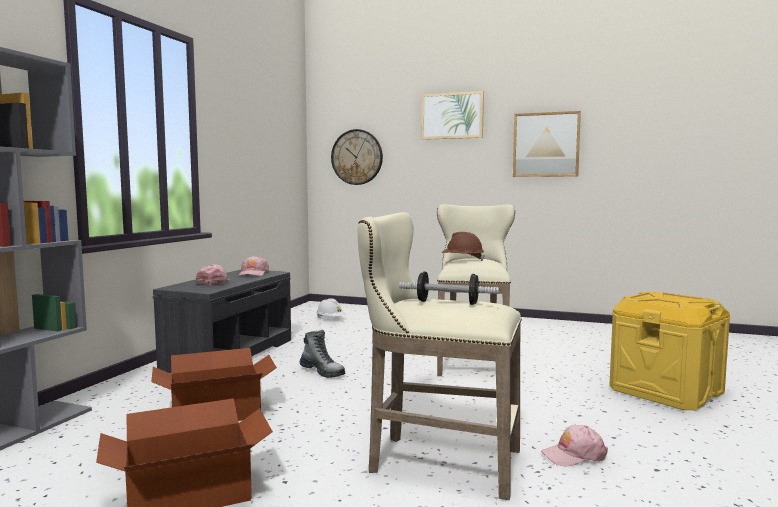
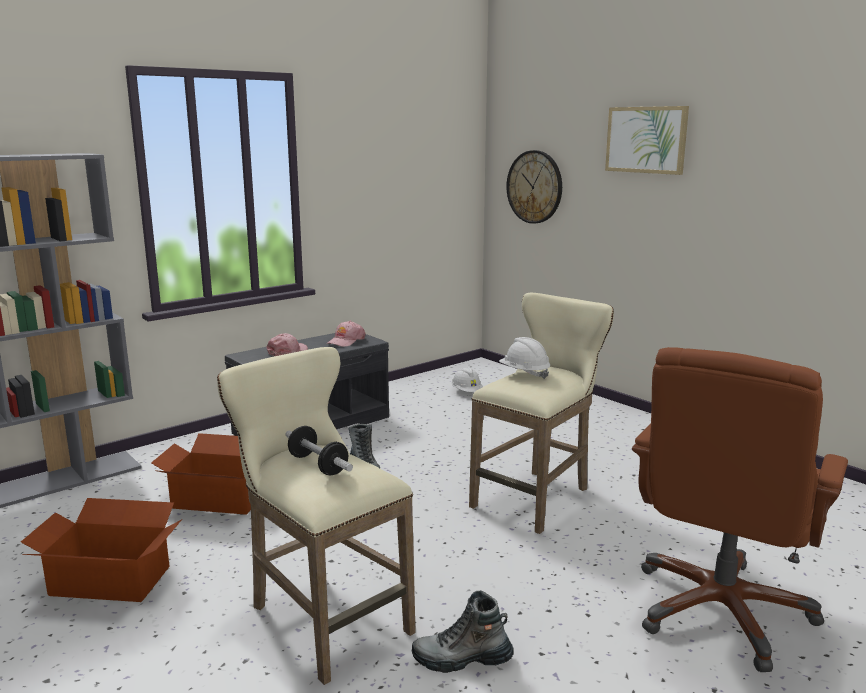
camera: 30 degrees right, 10 degrees up
brown hard hat [442,232,485,261] -> white hard hat [499,337,550,379]
picture [513,111,581,177] -> none
pink cap [541,425,608,467] -> boot [412,590,514,673]
yellow storage box [609,292,730,410] -> brown office chair [632,347,848,672]

